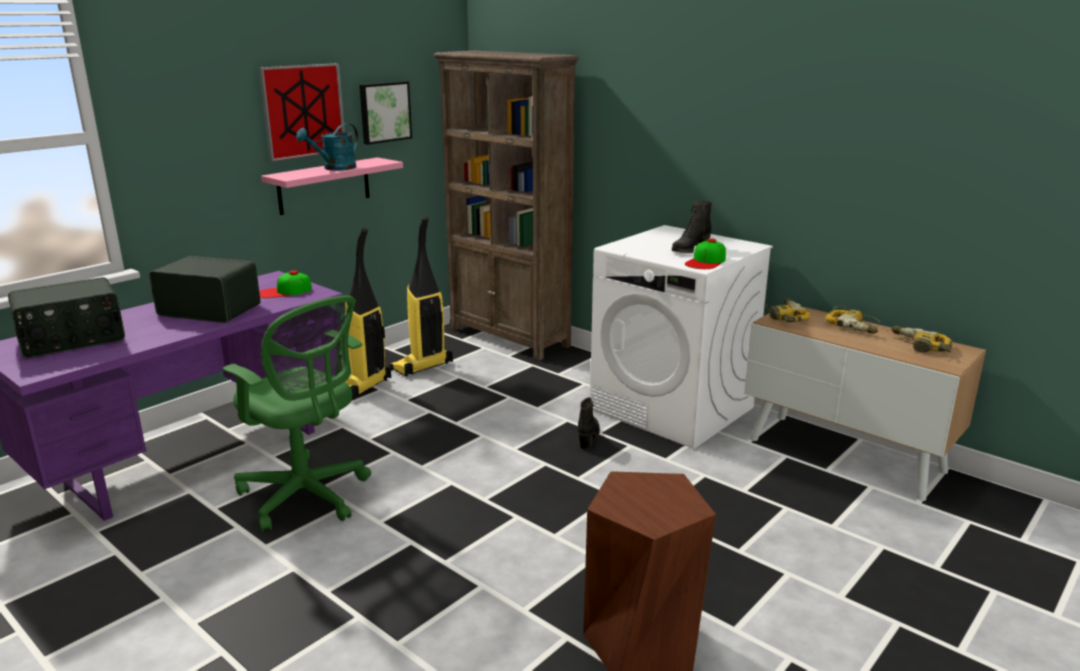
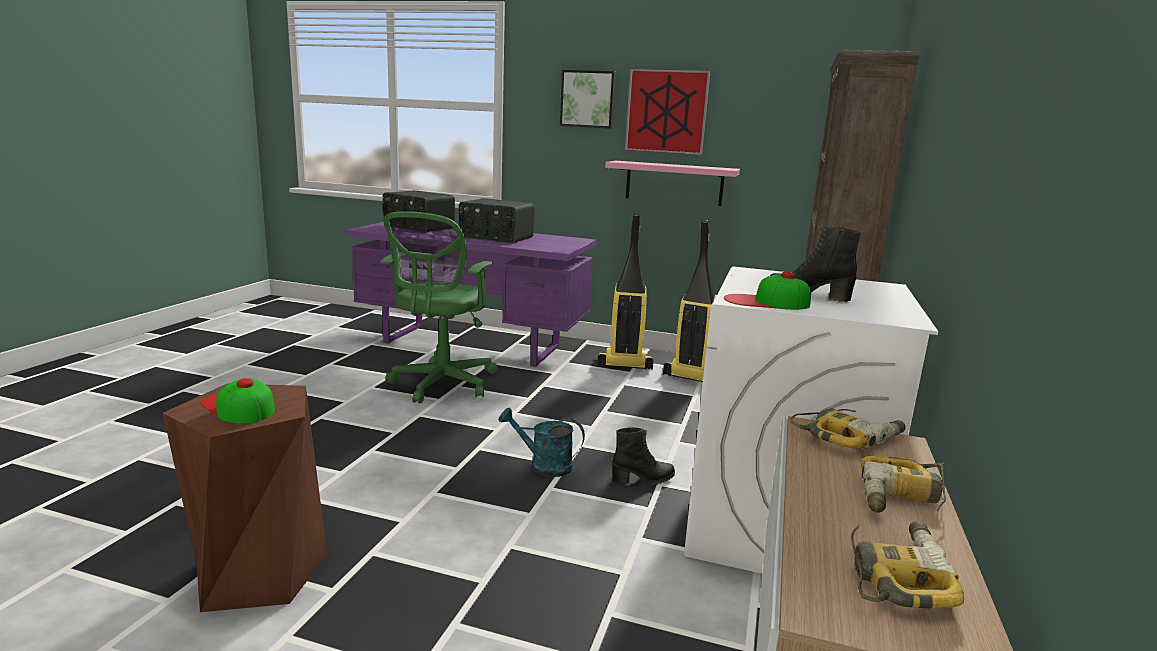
camera: 65 degrees right, 5 degrees down
radio [149,256,260,323] -> radio turned 120 degrees clockwise [459,198,534,243]
cap [259,270,312,298] -> cap moved to [201,378,275,423]
turquoise watering can [296,123,358,170] -> turquoise watering can moved to [499,408,585,477]
picture [359,81,412,145] -> picture moved to [560,70,616,129]

